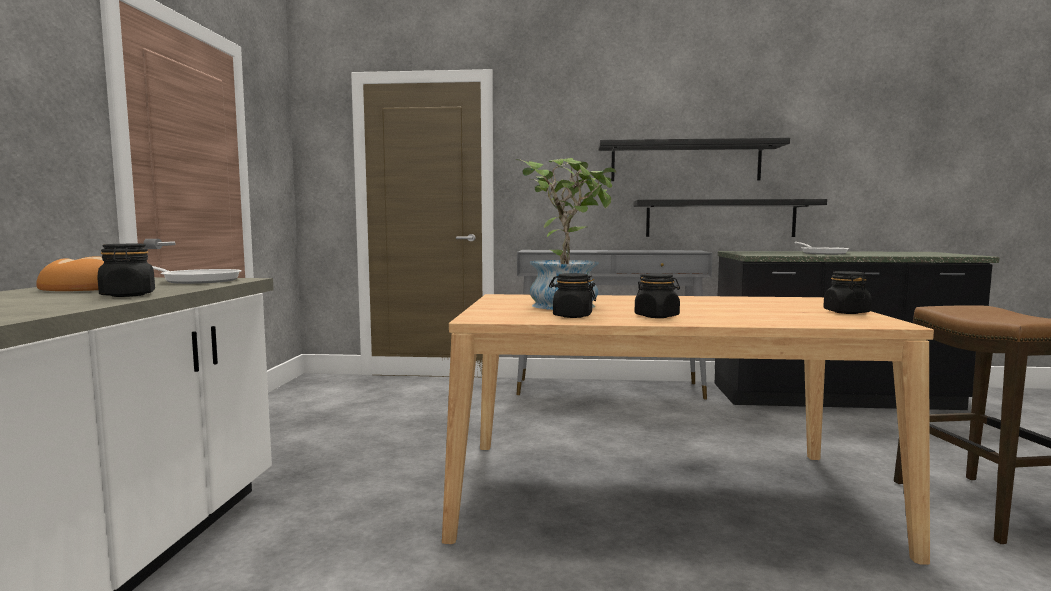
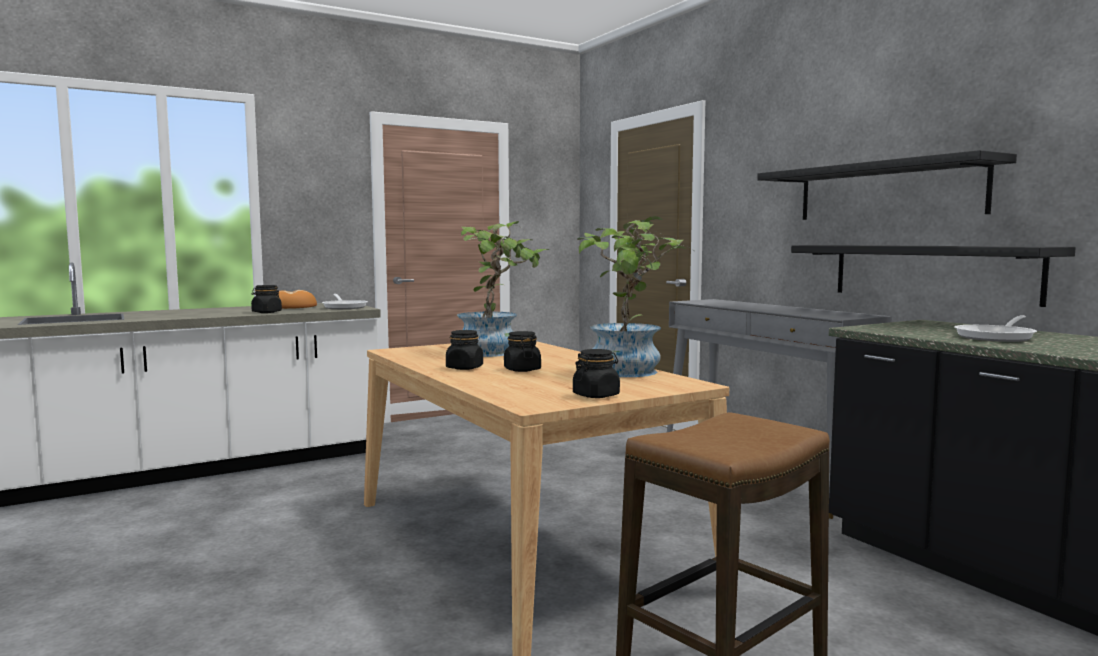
camera: 55 degrees right, 0 degrees up
black jar [549,273,596,318] -> black jar moved to [504,331,541,372]
none -> potted plant [577,216,696,377]

